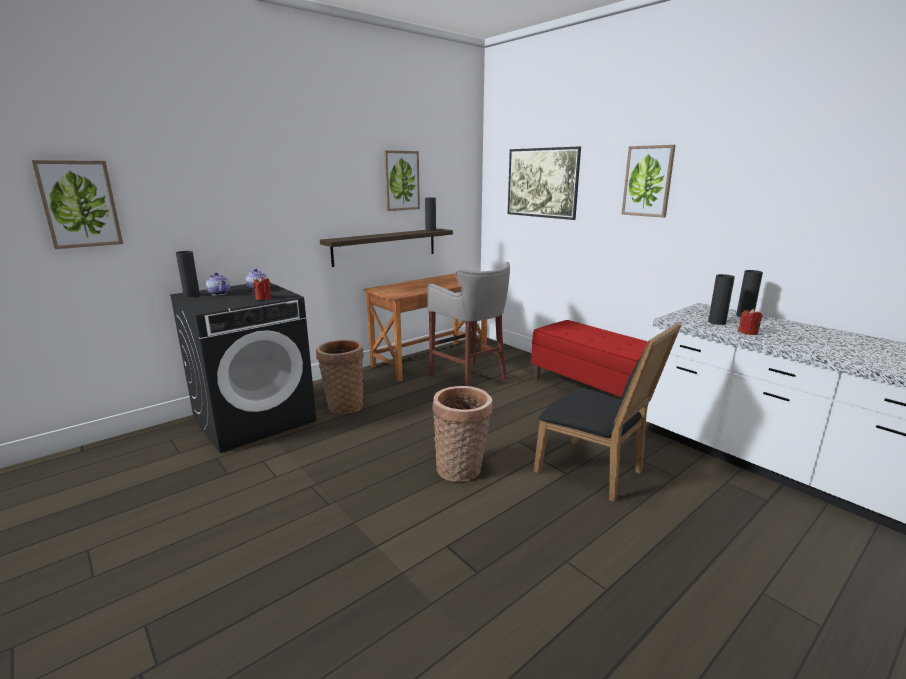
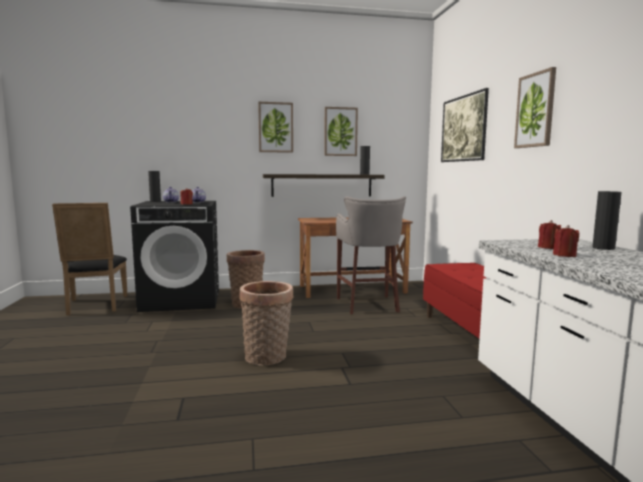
camera: 30 degrees right, 10 degrees down
picture [31,160,123,249] -> picture moved to [258,102,293,153]
black chair [534,322,682,502] -> black chair moved to [52,203,128,315]
black vase [708,274,735,325] -> red candle [538,220,561,249]

